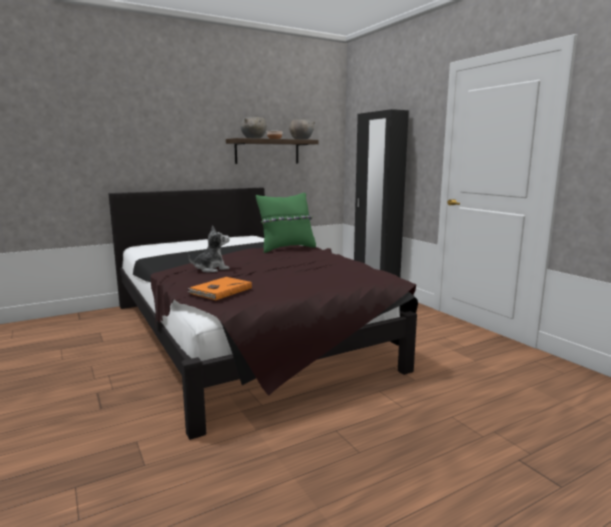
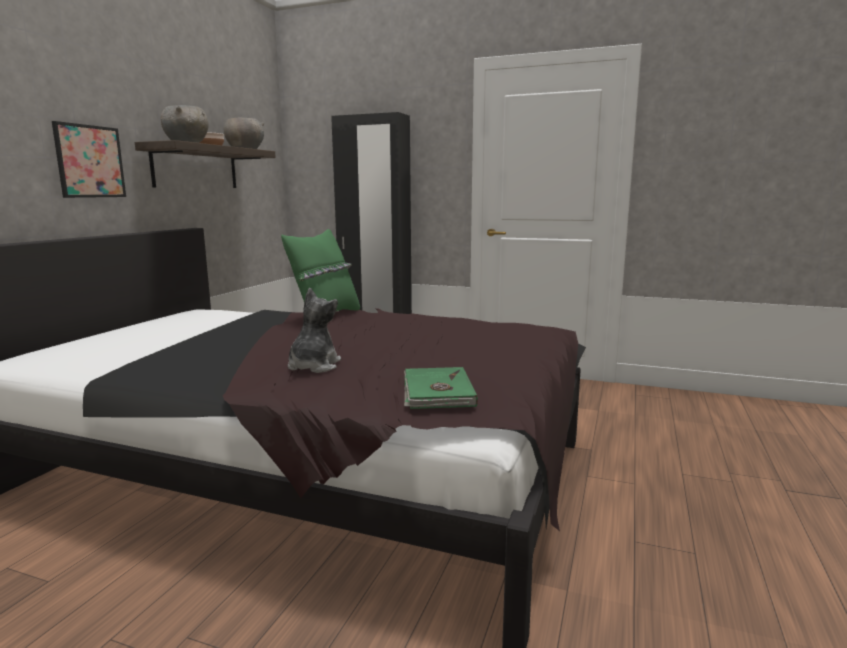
camera: 40 degrees left, 0 degrees up
orange book [187,277,252,300] -> green book [404,367,478,409]
none -> picture [52,121,126,198]

